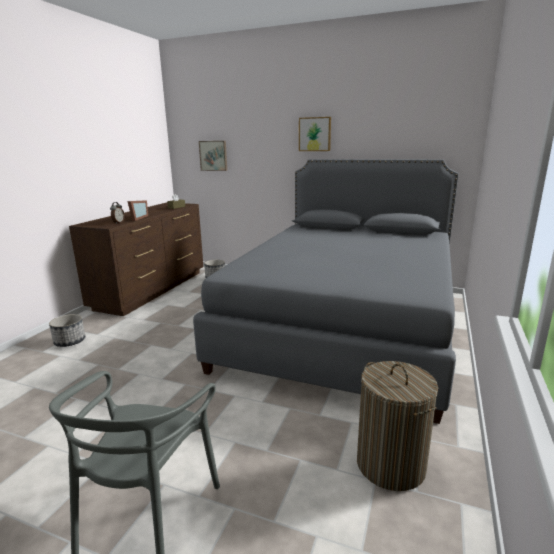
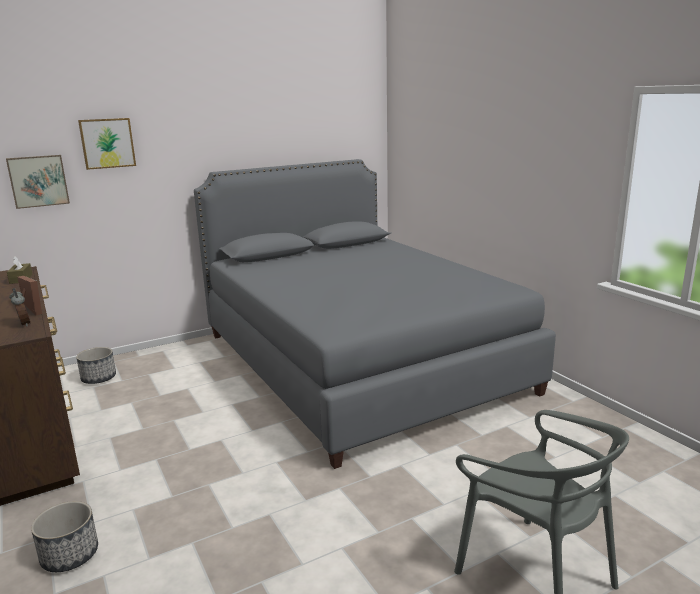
camera: 50 degrees left, 0 degrees up
picture [299,117,331,151] -> picture moved to [78,118,136,170]
laundry basket [357,361,438,491] -> none

